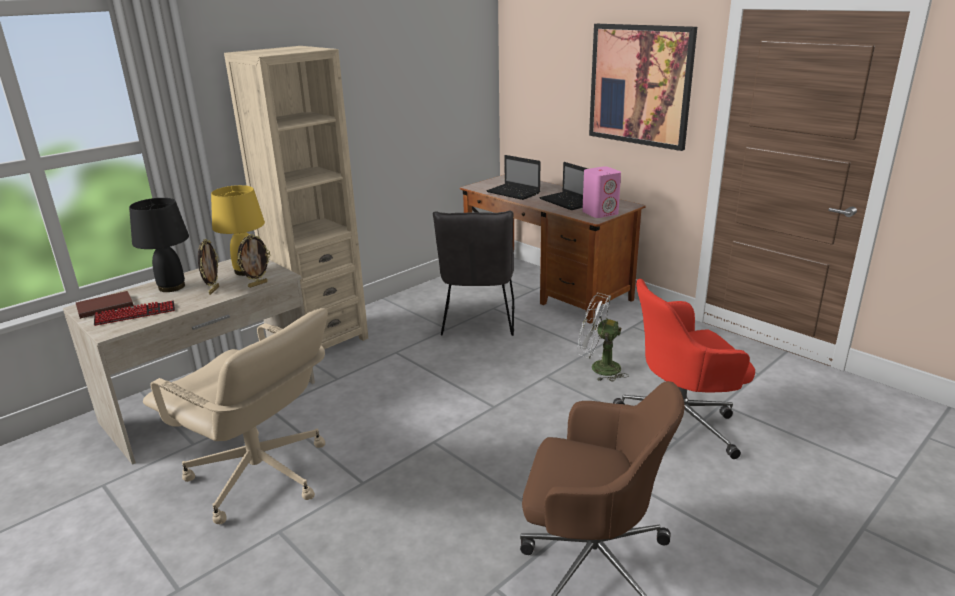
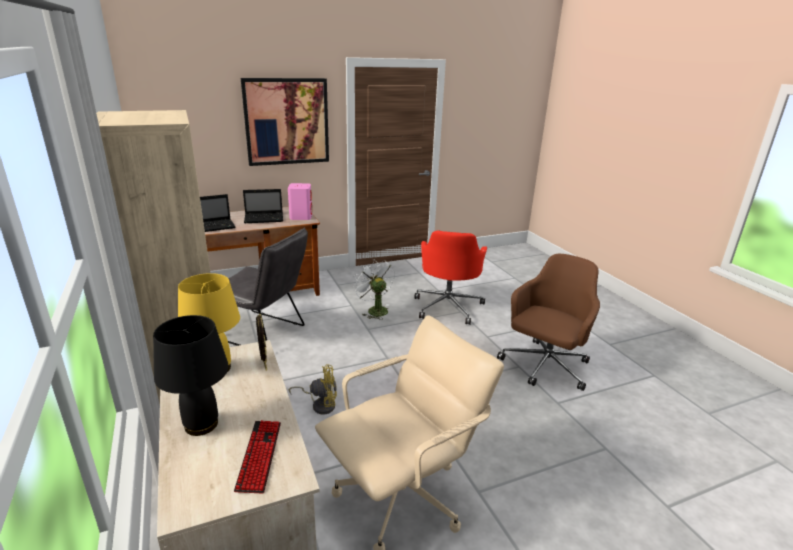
camera: 70 degrees left, 0 degrees up
brown book [76,291,134,319] -> none
picture frame [198,239,219,295] -> none
white fan [577,293,629,382] -> white fan turned 105 degrees clockwise [353,259,395,320]
none -> yellow fan [289,364,337,415]

